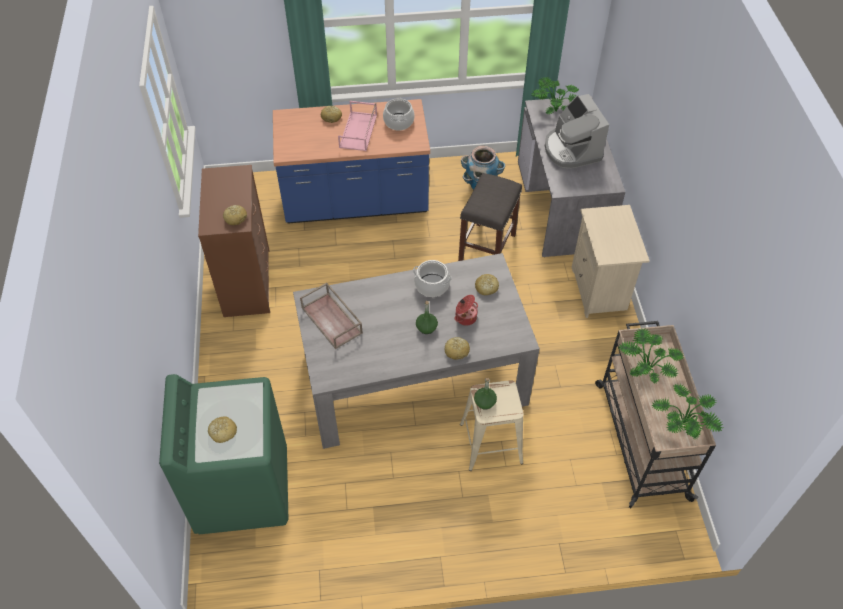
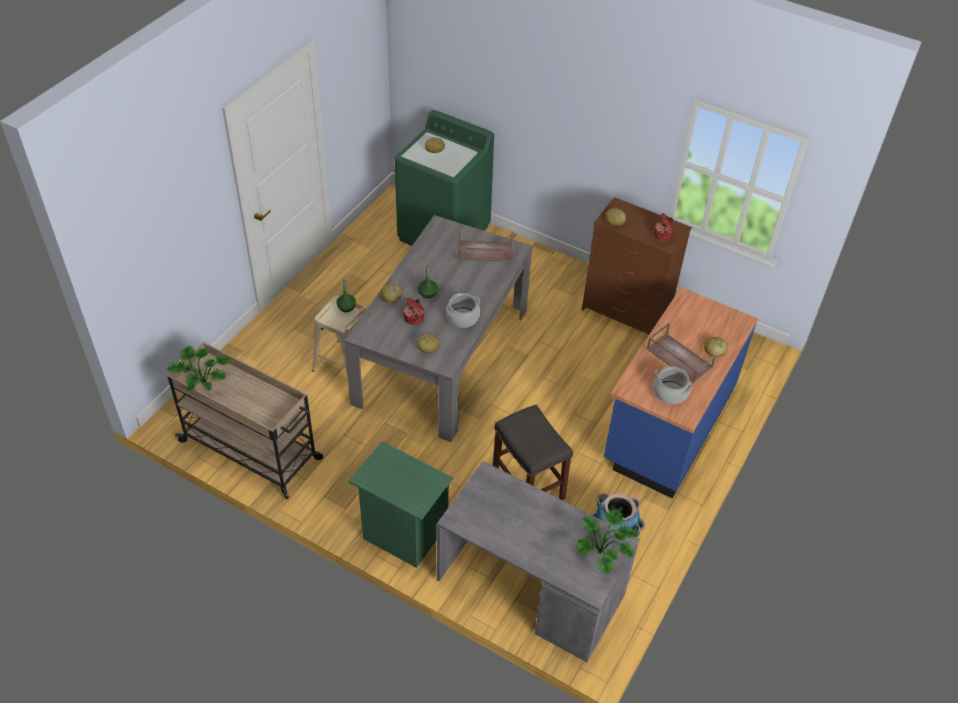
camera: 125 degrees right, 5 degrees down
pink tray [338,101,377,151] -> brown tray [647,323,716,383]
coffee machine [545,94,609,169] -> none
beige nightstand [572,205,650,318] -> green nightstand [349,441,453,568]
potted plant [618,329,684,383] -> none
none -> cooking pot [654,213,675,241]

